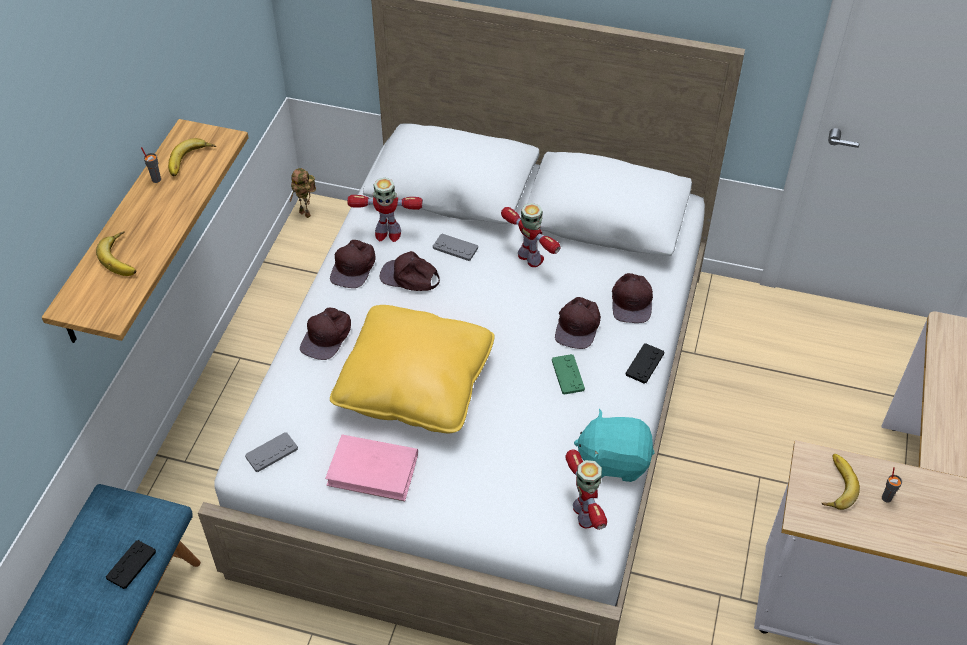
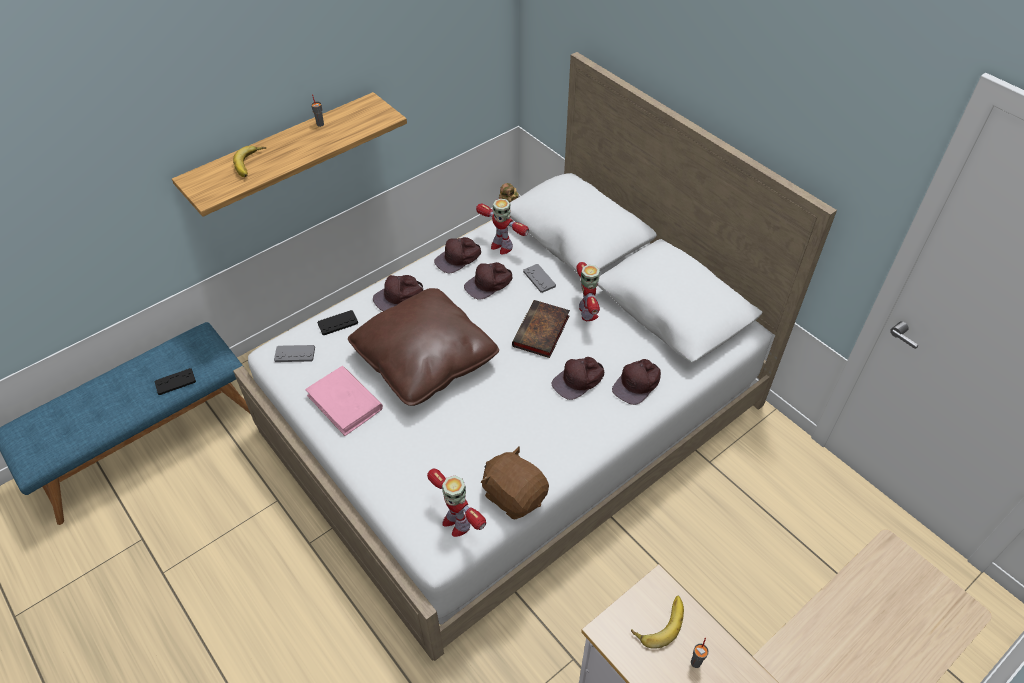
camera: 35 degrees right, 0 degrees up
banana [168,138,216,176] -> none
yellow pillow [330,305,495,433] -> brown pillow [348,288,499,406]
brown cap [380,251,440,291] -> brown cap turned 90 degrees counterclockwise [464,262,512,300]
green game controller [552,354,585,395] -> none
toy robot [566,449,607,530] -> toy robot turned 120 degrees clockwise [427,469,486,537]
turquoise plush toy [574,409,655,482] -> brown plush toy [481,447,549,519]
black game controller [626,343,664,384] -> black game controller moved to [317,310,358,335]
none -> book [512,300,570,358]

